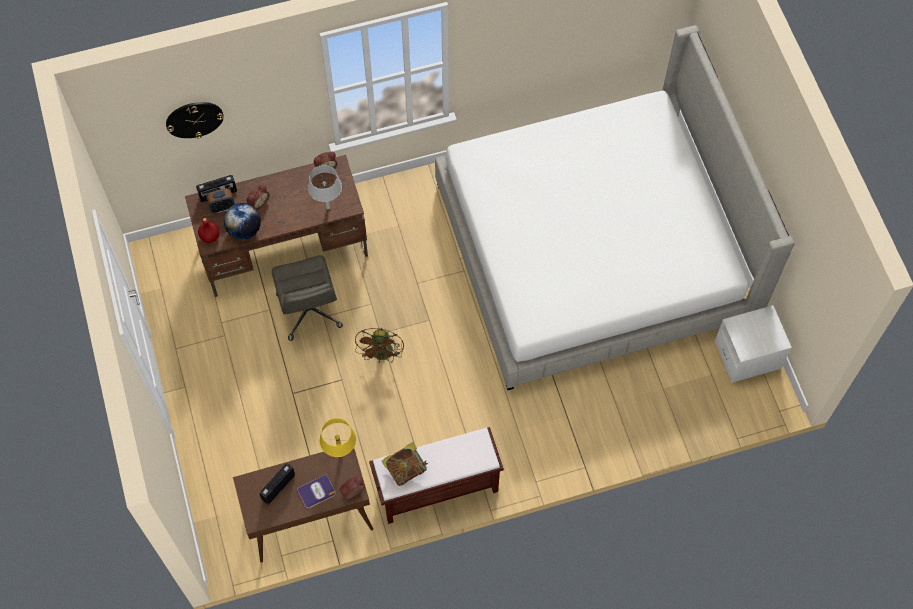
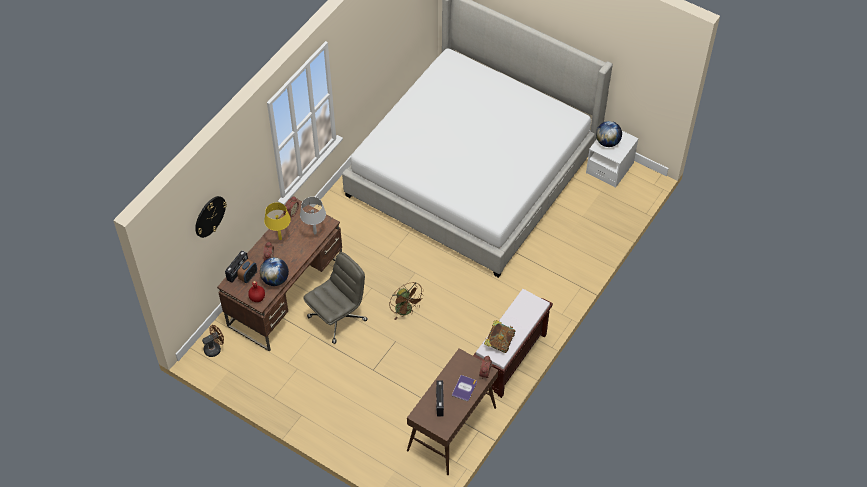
camera: 40 degrees left, 10 degrees down
grey office chair [272,255,343,341] -> grey office chair turned 75 degrees counterclockwise [303,252,368,344]
yellow table lamp [319,418,356,457] -> yellow table lamp moved to [264,202,291,240]
none -> brown fan [202,325,224,357]
none -> globe [596,121,622,147]

